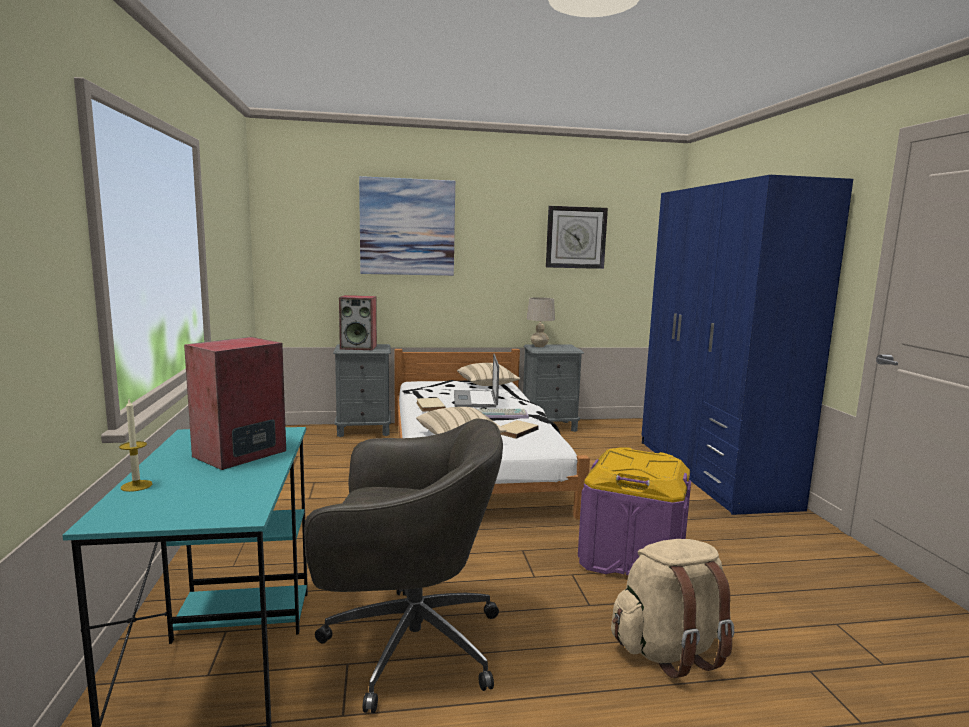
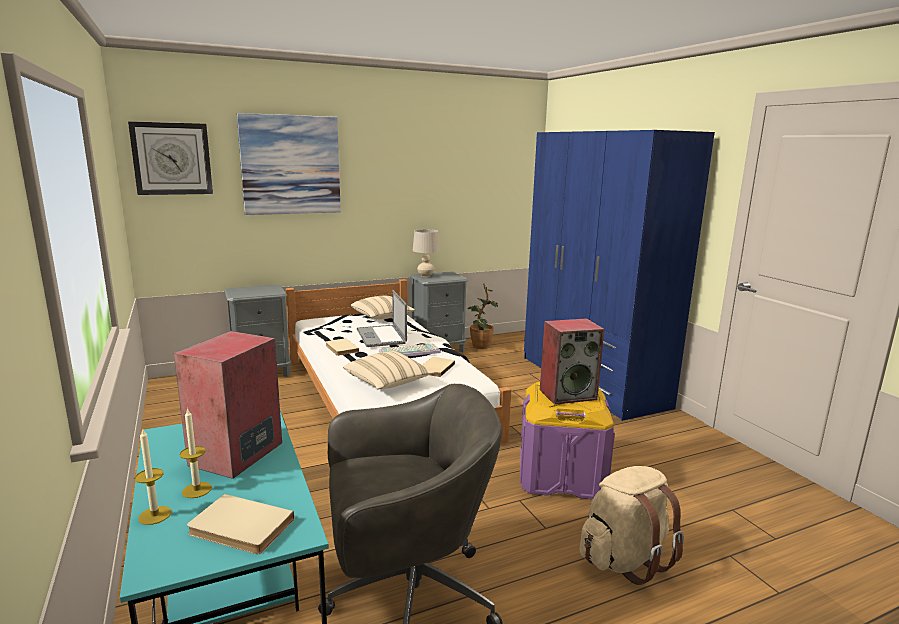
camera: 15 degrees left, 5 degrees up
speaker [339,295,377,350] -> speaker moved to [540,318,604,405]
wall clock [546,206,608,269] -> wall clock moved to [128,121,213,195]
none -> candle [179,408,212,498]
none -> beige book [187,494,294,554]
none -> potted plant [468,283,498,349]

